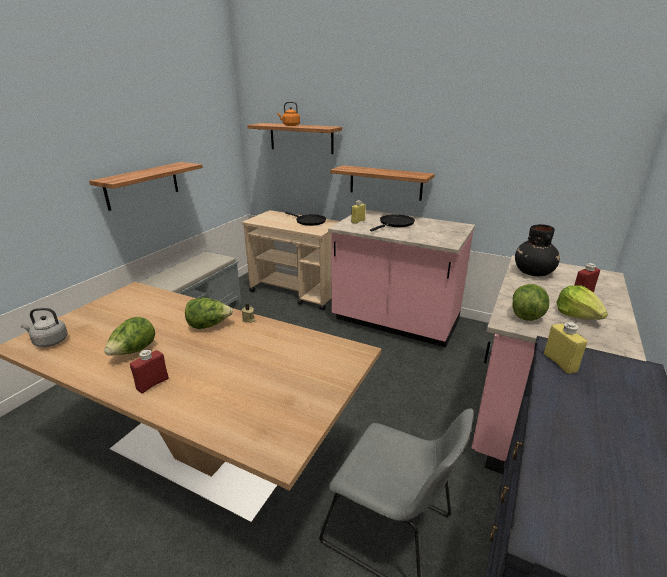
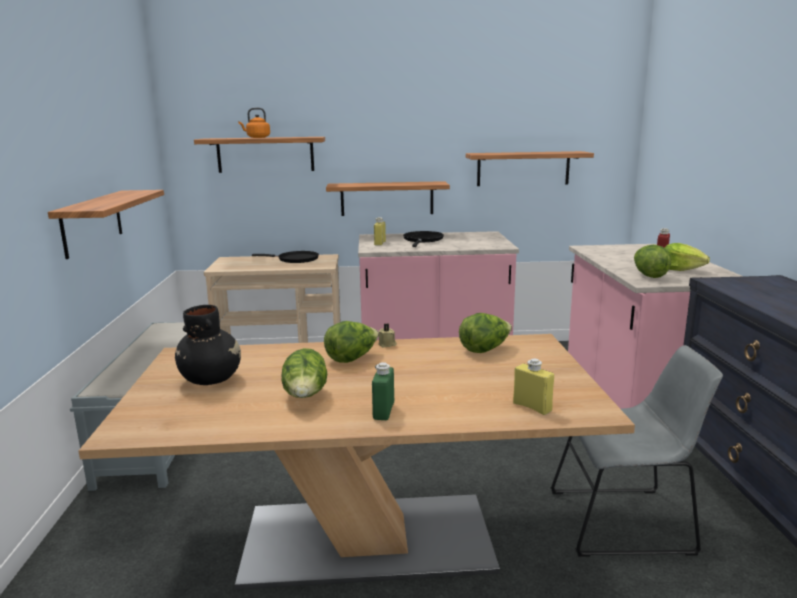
camera: 30 degrees left, 10 degrees down
grey kettle [21,308,68,347] -> none
red bottle [130,350,169,394] -> green bottle [372,362,394,420]
black vase [515,224,560,276] -> black vase moved to [175,305,241,385]
yellow bottle [544,322,588,374] -> yellow bottle moved to [513,358,554,415]
none -> lettuce [459,313,512,353]
none -> shelf [466,151,594,186]

